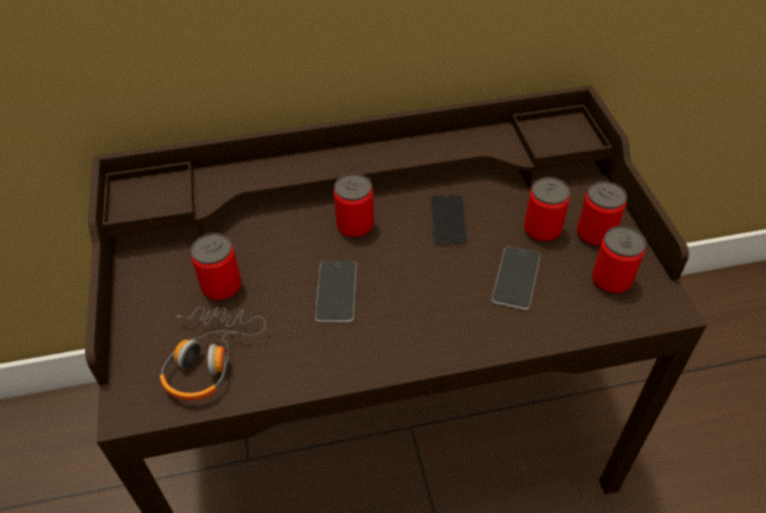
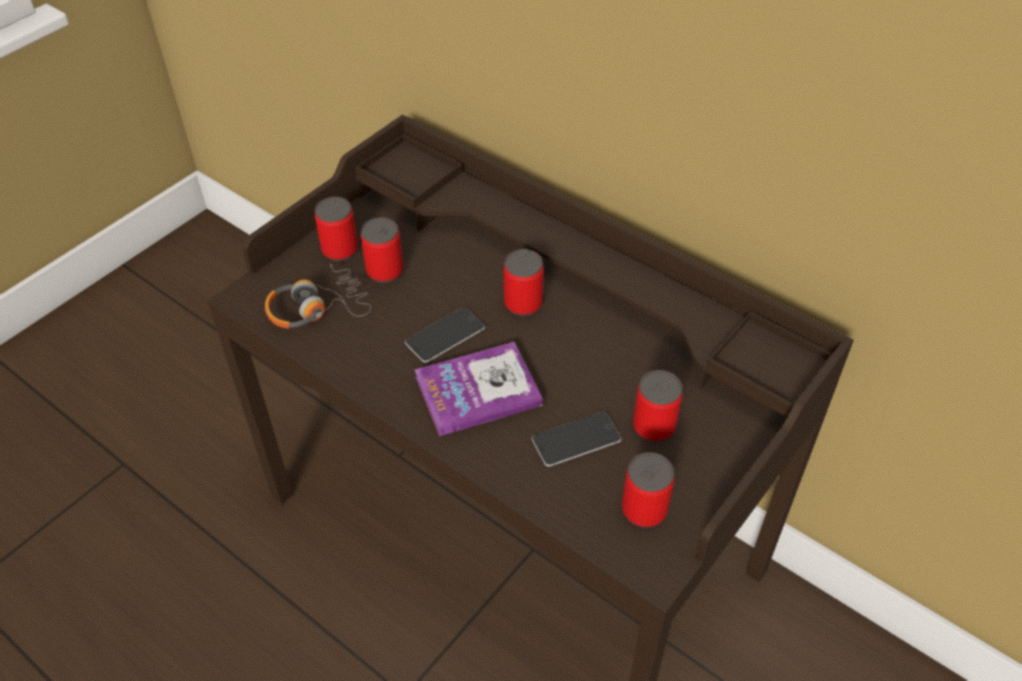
camera: 50 degrees right, 0 degrees up
phone [431,195,467,244] -> none
can [577,181,627,247] -> can moved to [315,197,358,261]
none -> book [415,342,543,436]

